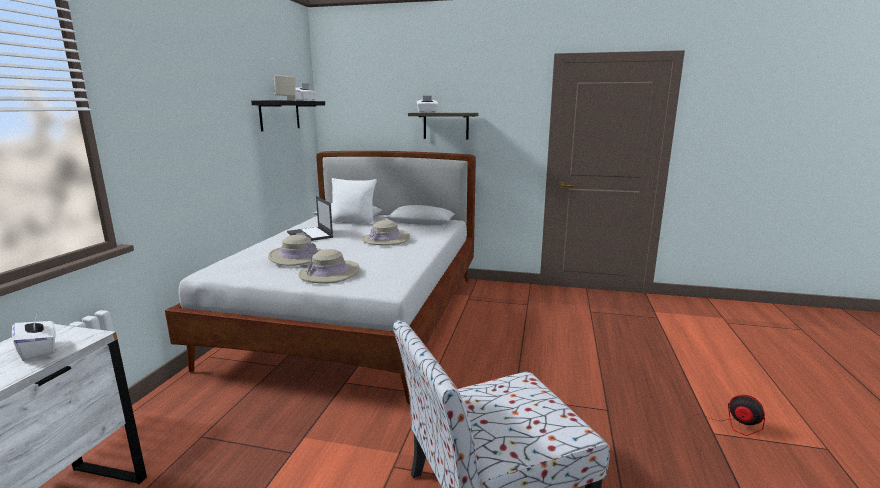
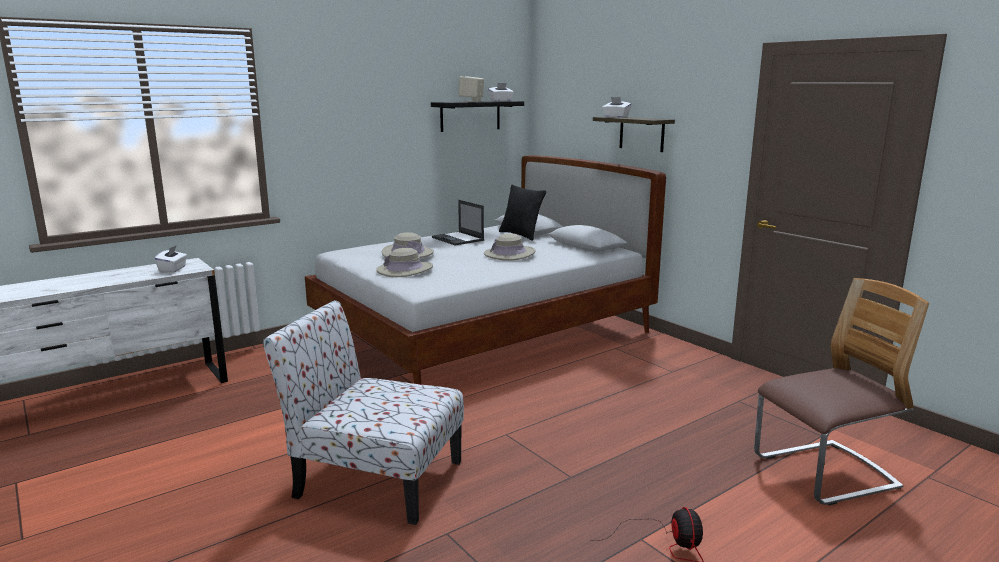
camera: 40 degrees right, 0 degrees up
laptop [287,196,333,241] -> laptop turned 45 degrees counterclockwise [432,200,484,246]
white pillow [331,178,377,225] -> black pillow [499,185,546,241]
none -> chair [754,278,929,505]

